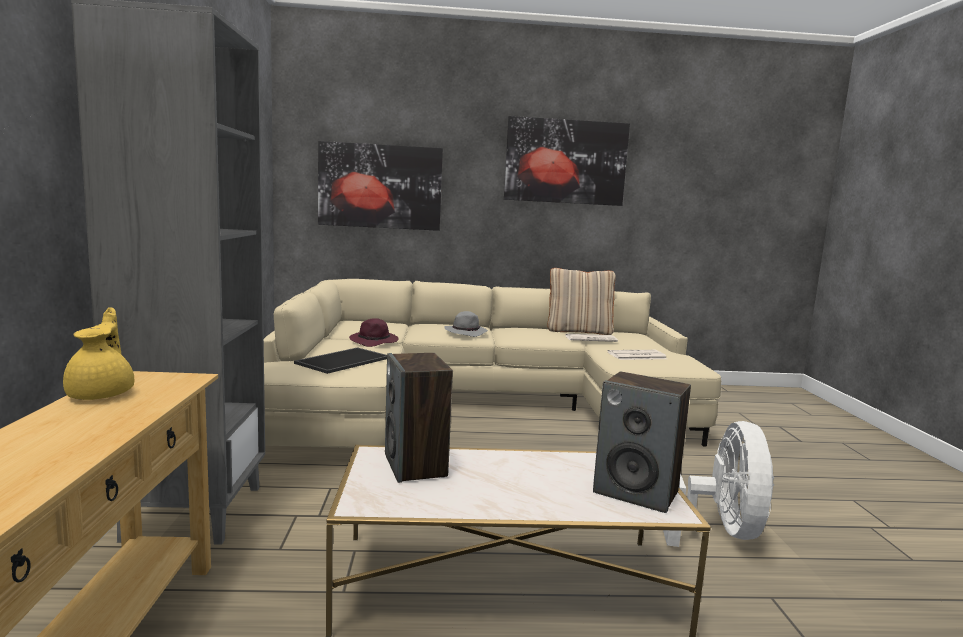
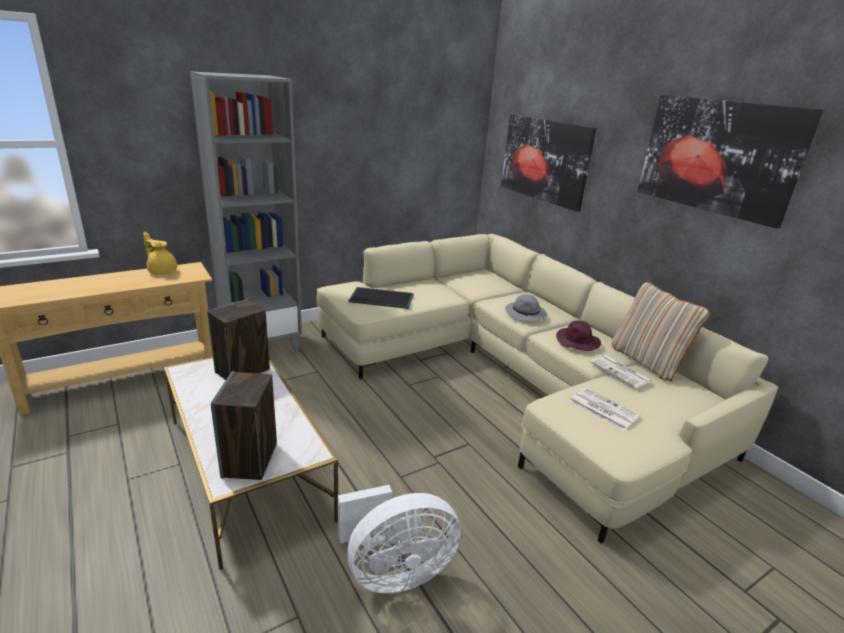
camera: 60 degrees right, 15 degrees up
yellow teapot [63,307,134,400] -> yellow teapot turned 105 degrees counterclockwise [143,232,177,275]
purple hat [349,319,399,347] -> purple hat moved to [556,321,601,351]

